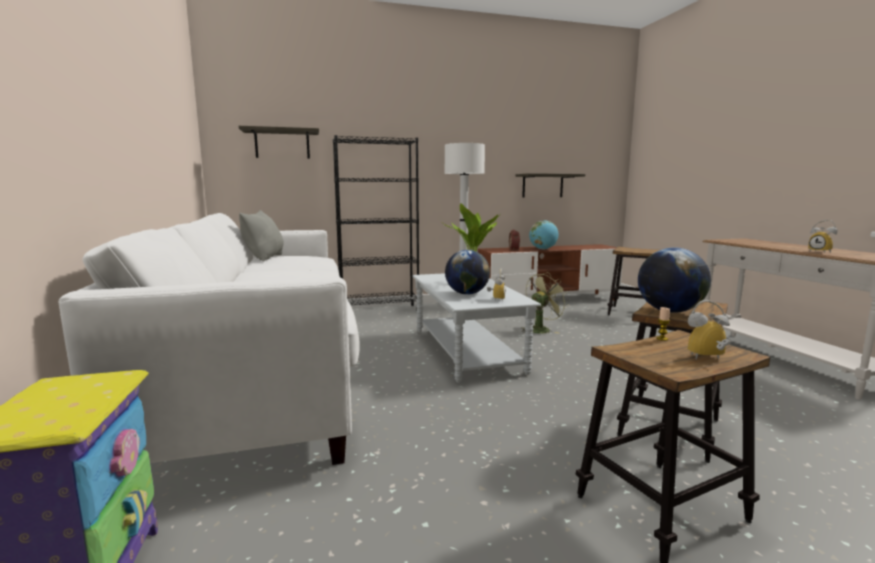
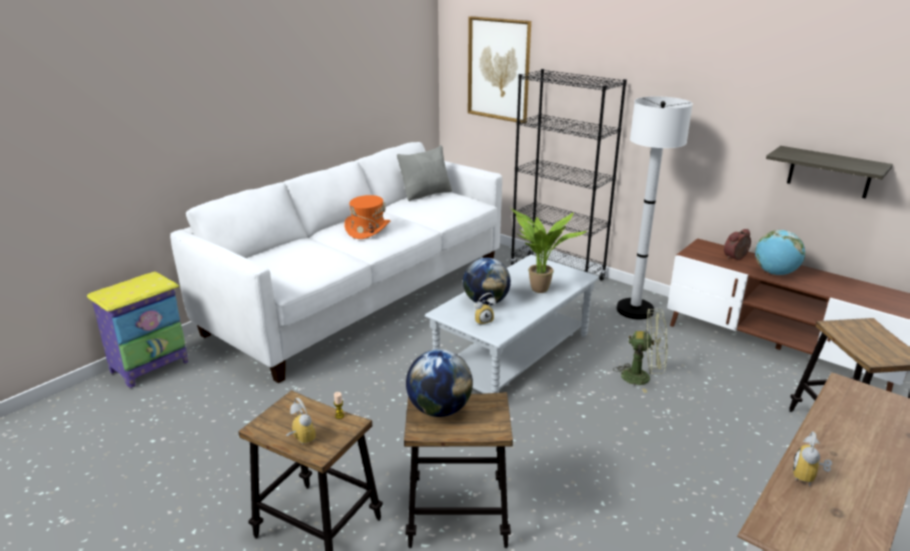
camera: 55 degrees right, 15 degrees up
shelf [239,126,319,159] -> picture [468,16,531,124]
none -> orange hat [344,195,391,239]

